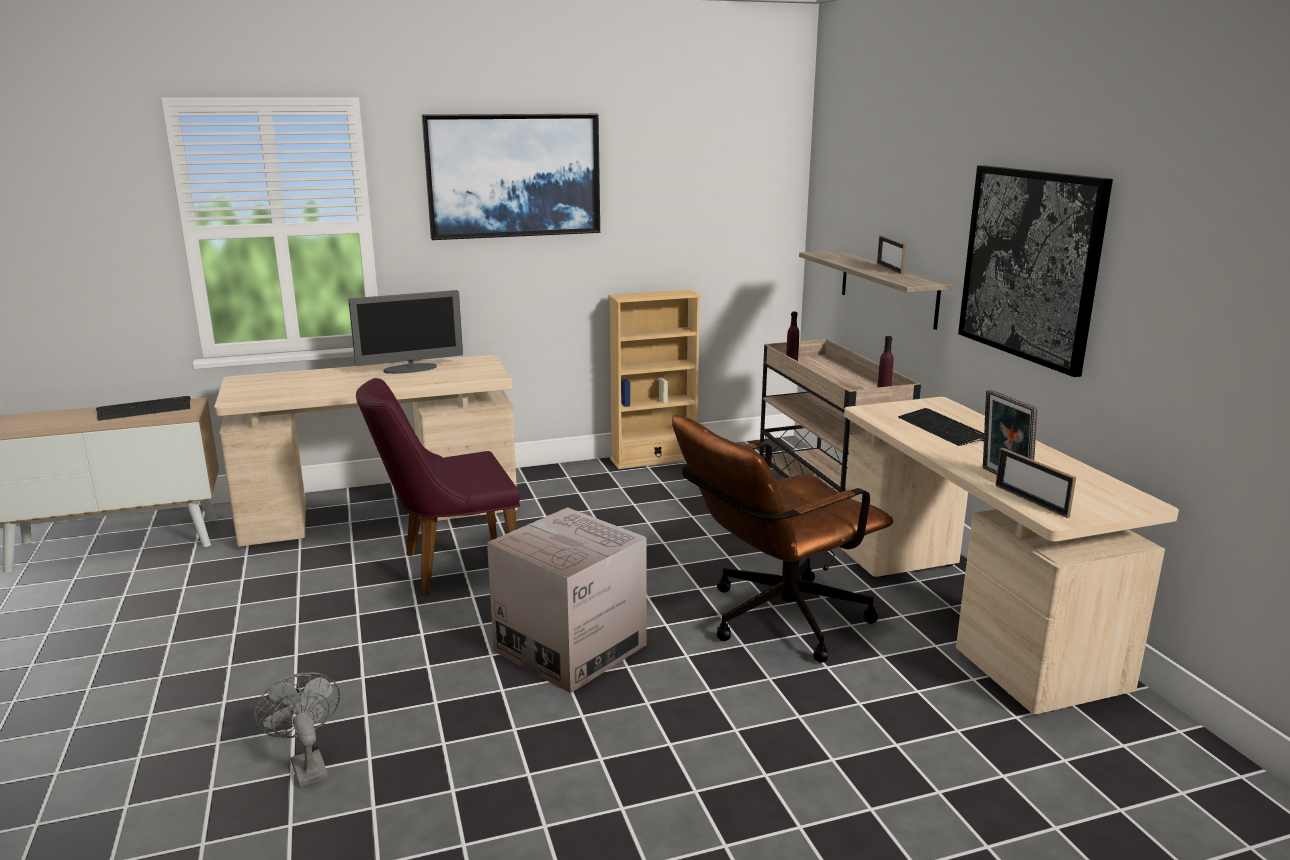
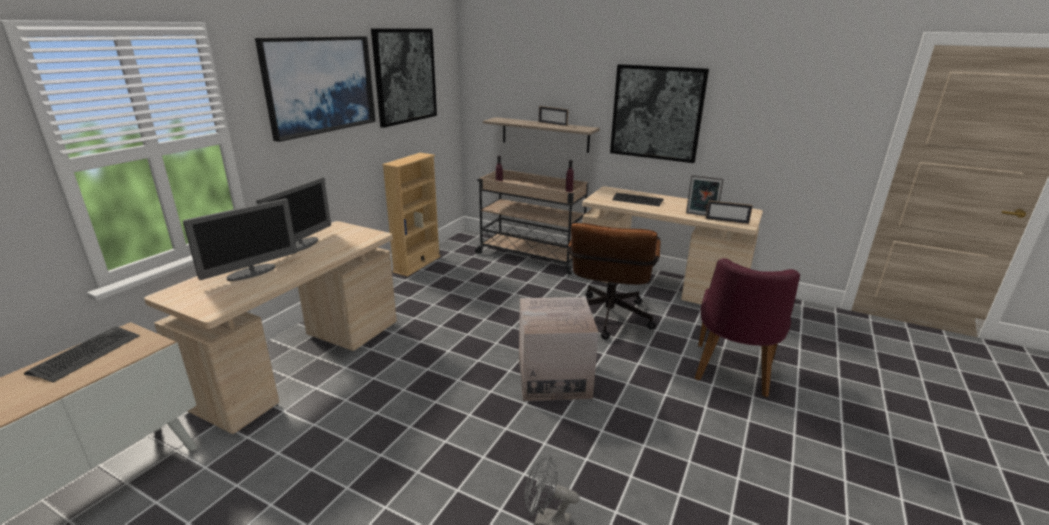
camera: 45 degrees left, 5 degrees up
purple chair [356,378,520,595] -> purple chair moved to [695,258,800,397]
none -> monitor [183,198,297,281]
none -> picture [371,28,437,128]

